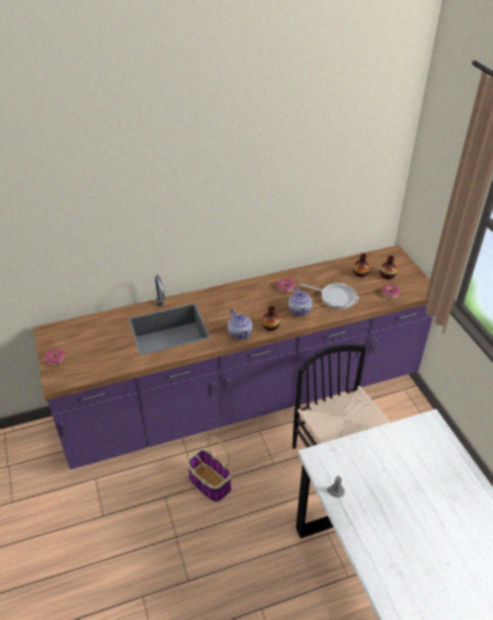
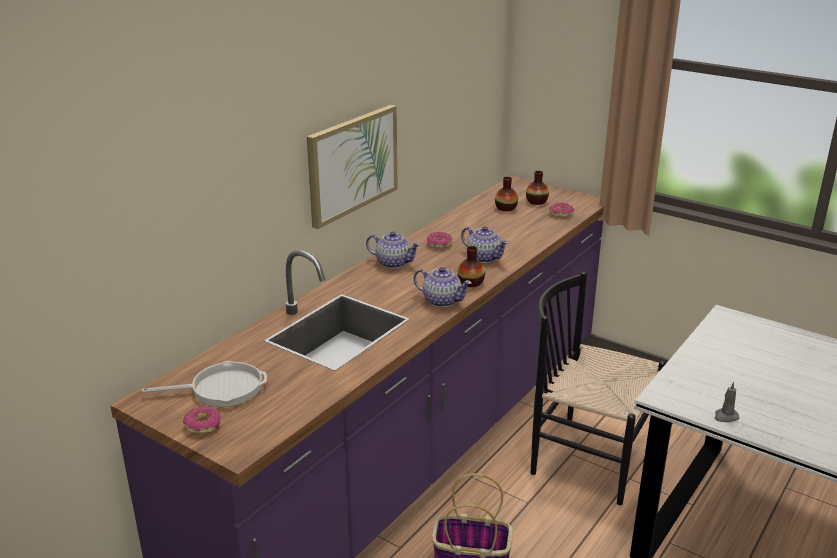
camera: 35 degrees left, 15 degrees down
frying pan [299,283,359,309] -> frying pan moved to [141,361,267,407]
none -> picture [307,105,398,229]
none -> teapot [366,231,421,269]

